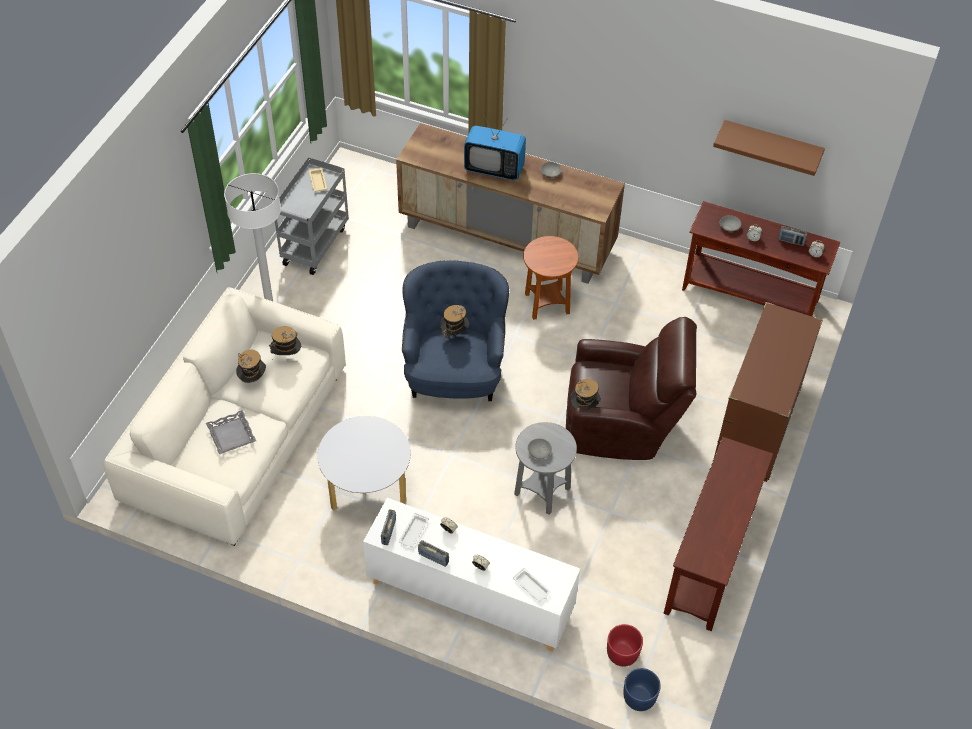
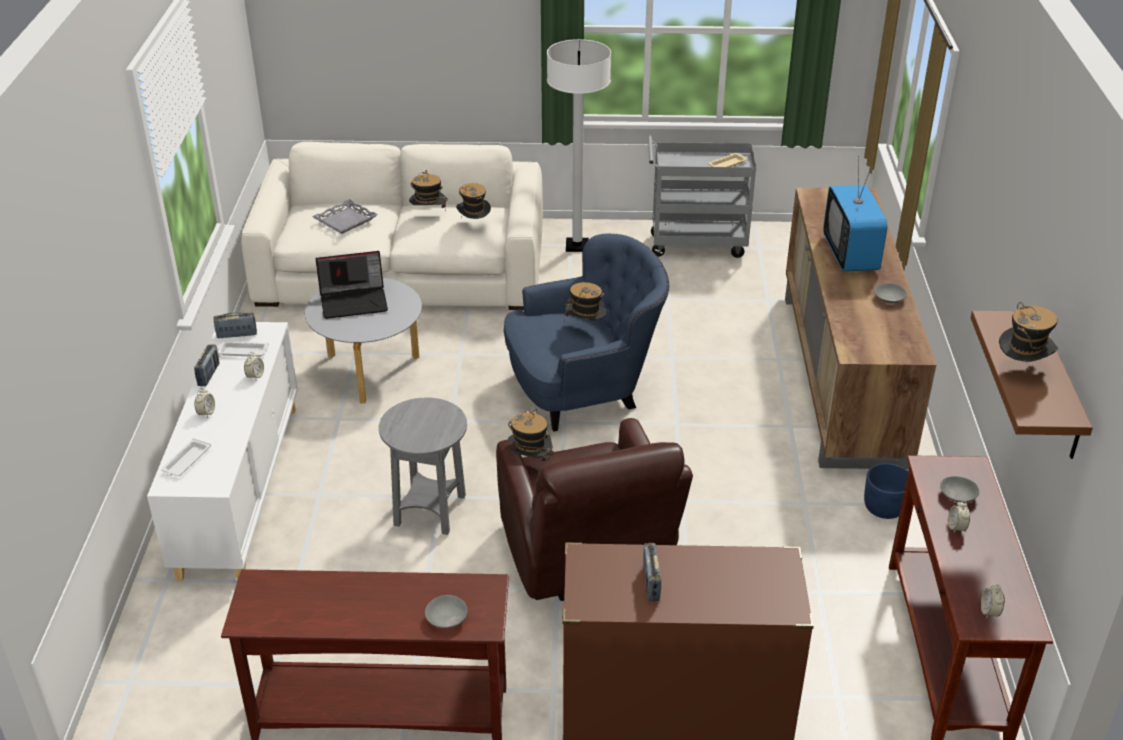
camera: 70 degrees right, 15 degrees down
brown side table [523,236,578,320] -> none
grey bowl [528,439,552,459] -> grey bowl moved to [425,595,467,629]
red planter [607,624,643,667] -> none
blue planter [623,668,661,711] -> blue planter moved to [864,463,908,519]
radio [778,226,808,246] -> radio moved to [643,543,661,601]
none -> laptop [316,251,388,319]
none -> hat [999,302,1058,362]

